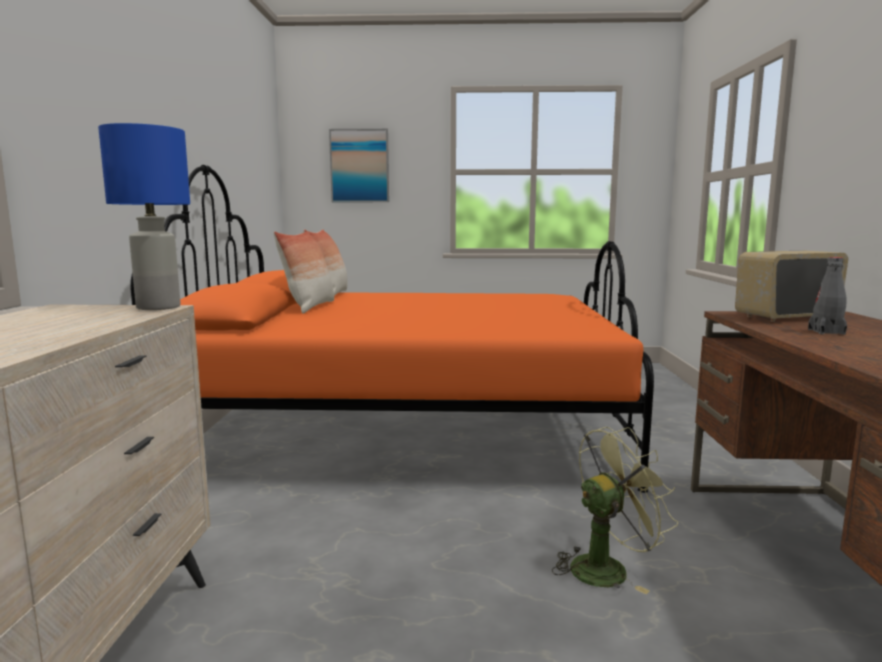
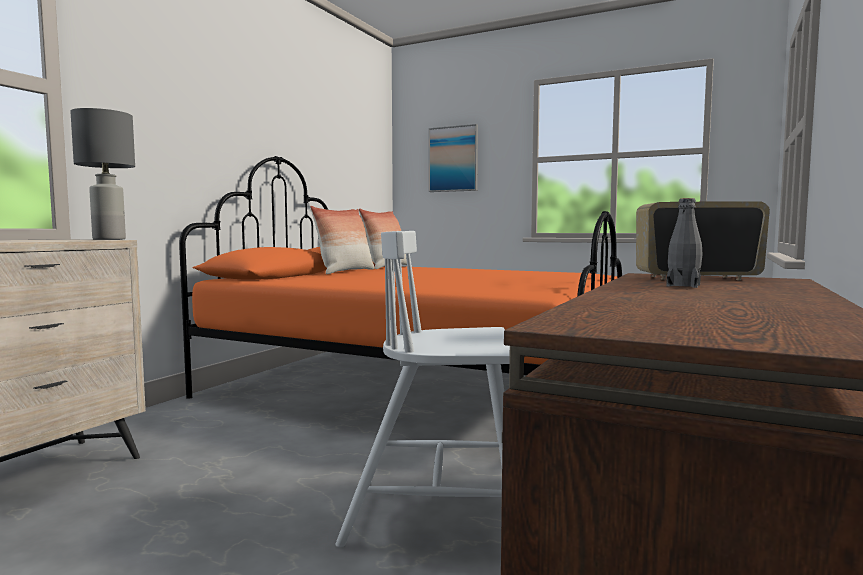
camera: 25 degrees right, 5 degrees down
blue table lamp [98,123,190,310] -> grey table lamp [70,108,135,240]
green fan [552,427,678,595] -> white chair [335,231,510,548]

